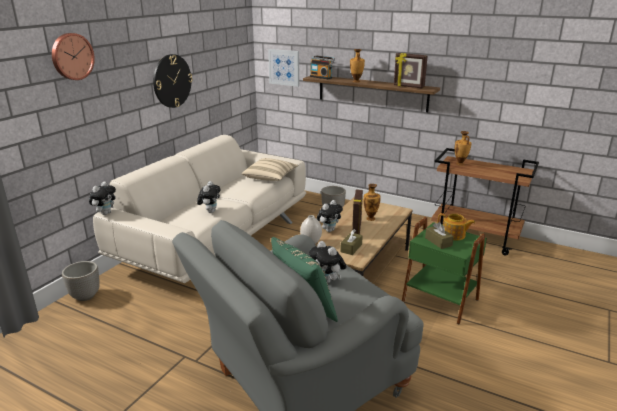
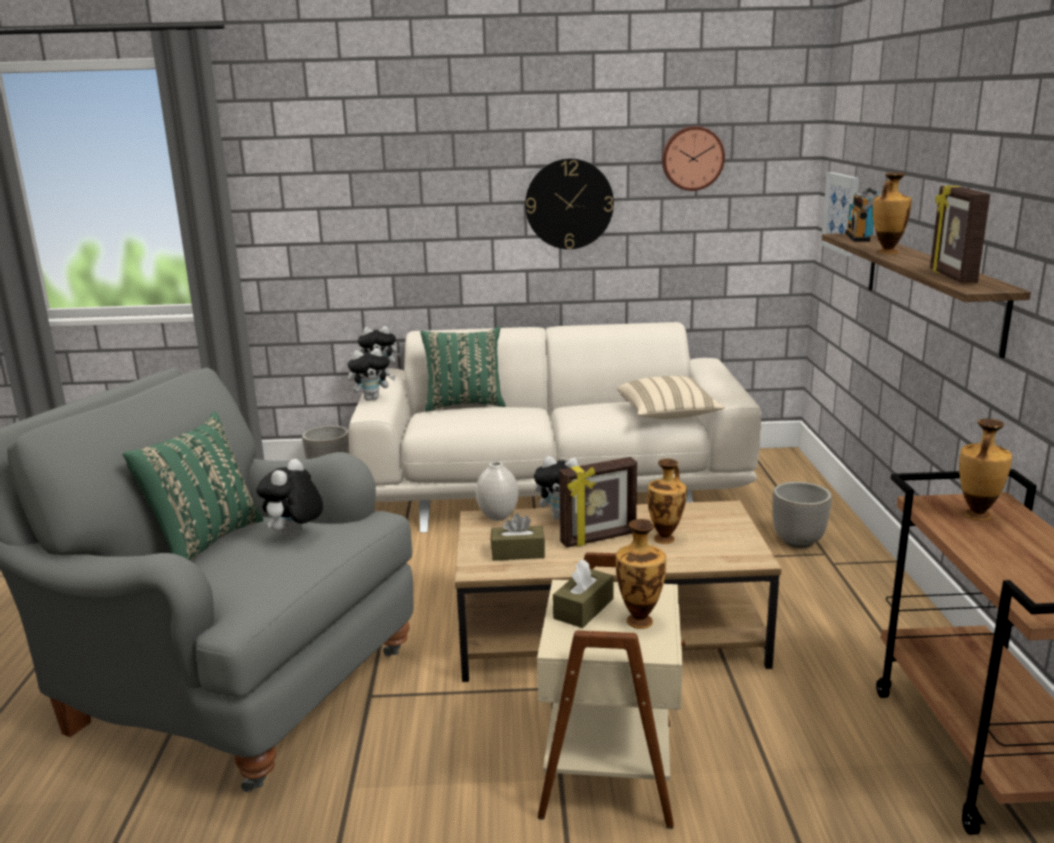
camera: 60 degrees right, 5 degrees down
wall clock [52,33,95,80] -> wall clock moved to [662,126,725,191]
plush toy [197,181,220,213] -> plush toy moved to [348,348,396,401]
green side table [402,217,487,325] -> beige side table [537,552,685,829]
teapot [437,213,475,240] -> vase [616,519,666,629]
none -> green pillow [420,326,506,412]

